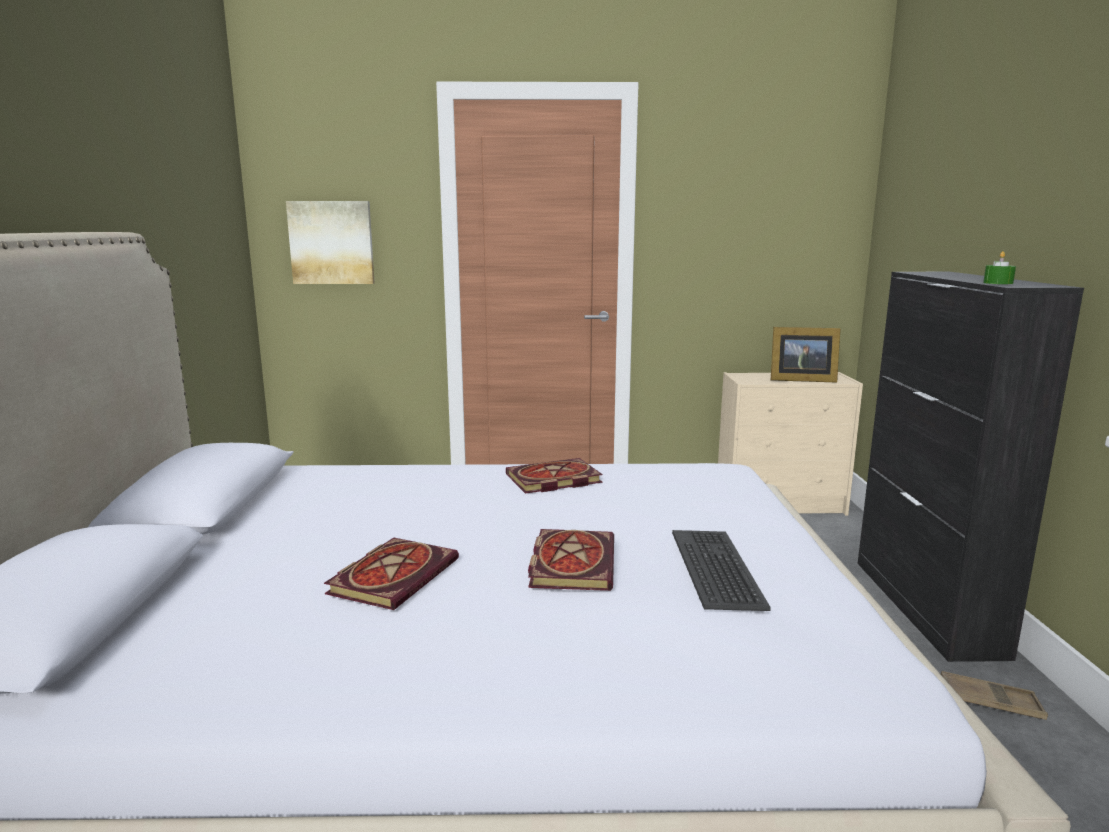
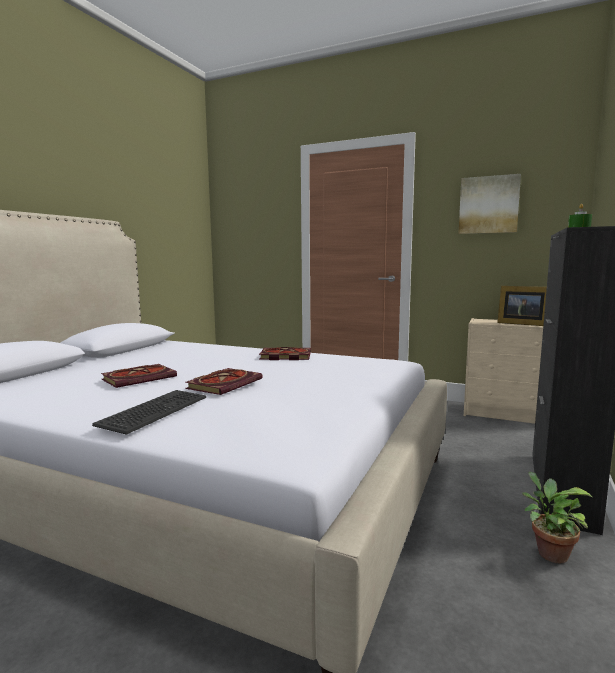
camera: 25 degrees right, 5 degrees down
picture [286,201,375,284] -> picture moved to [458,174,521,234]
keyboard [672,530,771,611] -> keyboard moved to [92,390,206,435]
brown tray [941,671,1048,720] -> potted plant [522,472,592,563]

